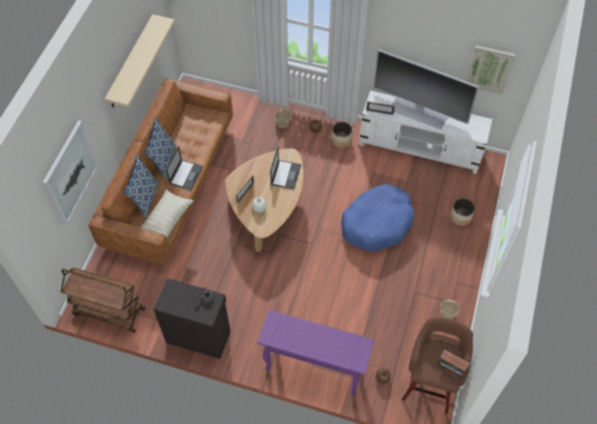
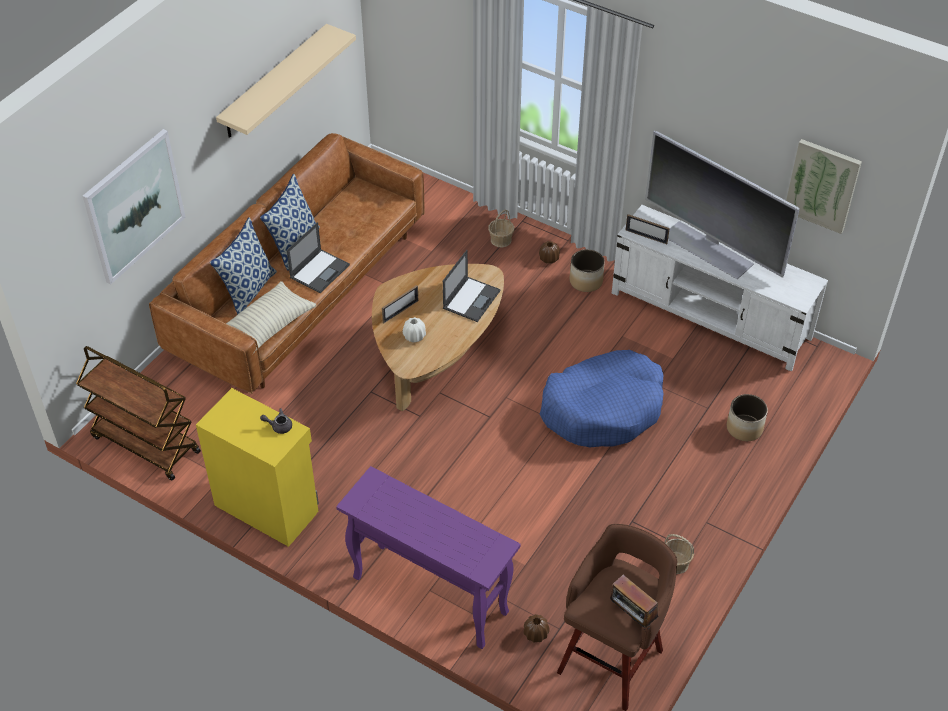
camera: 15 degrees right, 10 degrees down
black cabinet [153,278,231,359] -> yellow cabinet [196,388,319,547]

